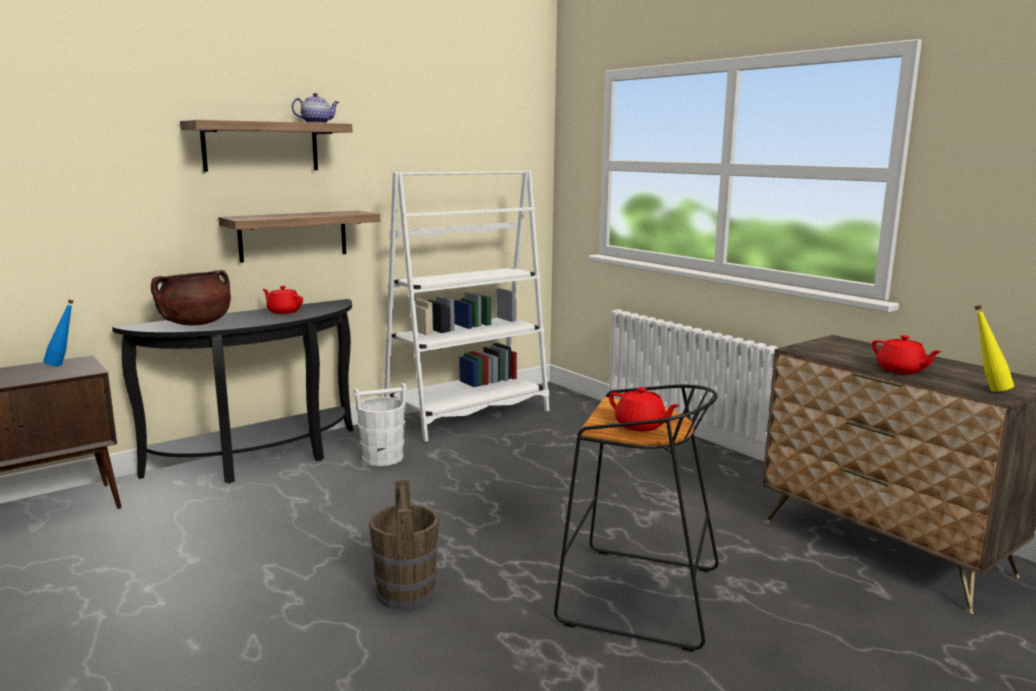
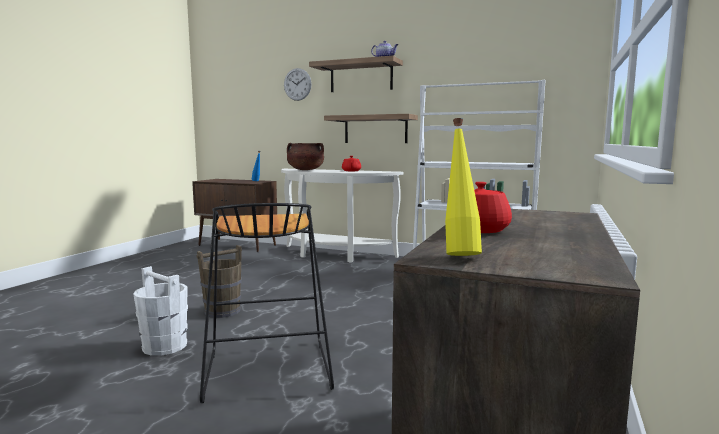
camera: 60 degrees right, 5 degrees down
black console table [112,299,354,484] -> white console table [281,169,403,263]
white bucket [353,383,407,466] -> white bucket moved to [133,266,188,356]
red teapot [609,387,680,431] -> none
none -> wall clock [284,68,311,101]

